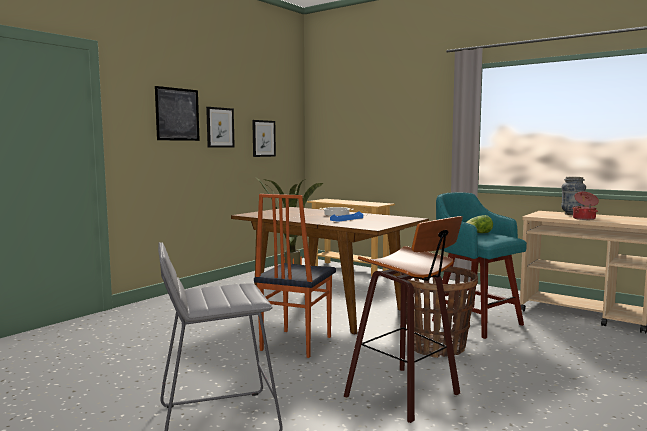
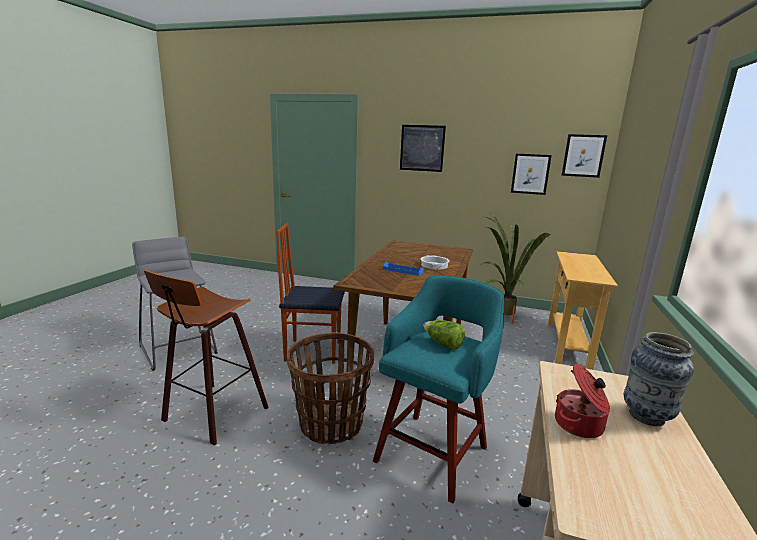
camera: 70 degrees right, 10 degrees up
picture [206,107,235,148] -> picture moved to [562,134,607,178]

